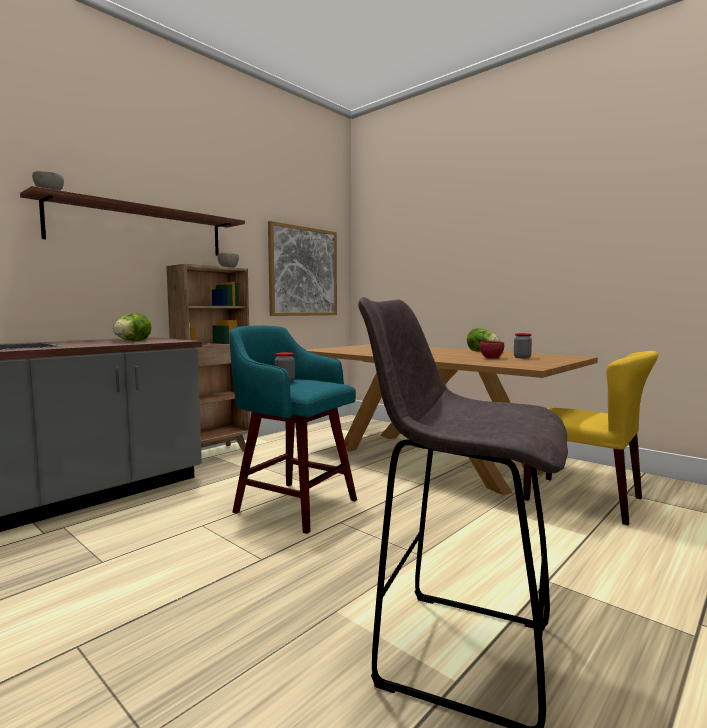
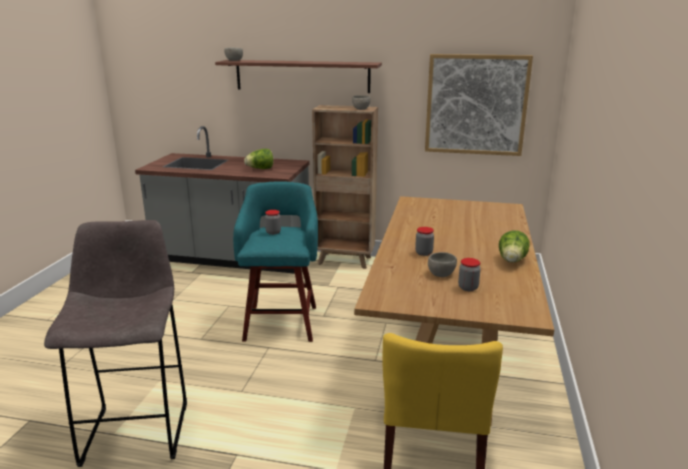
camera: 60 degrees right, 15 degrees up
red bowl [479,341,504,359] -> grey bowl [428,252,457,277]
none -> jar [415,227,434,256]

